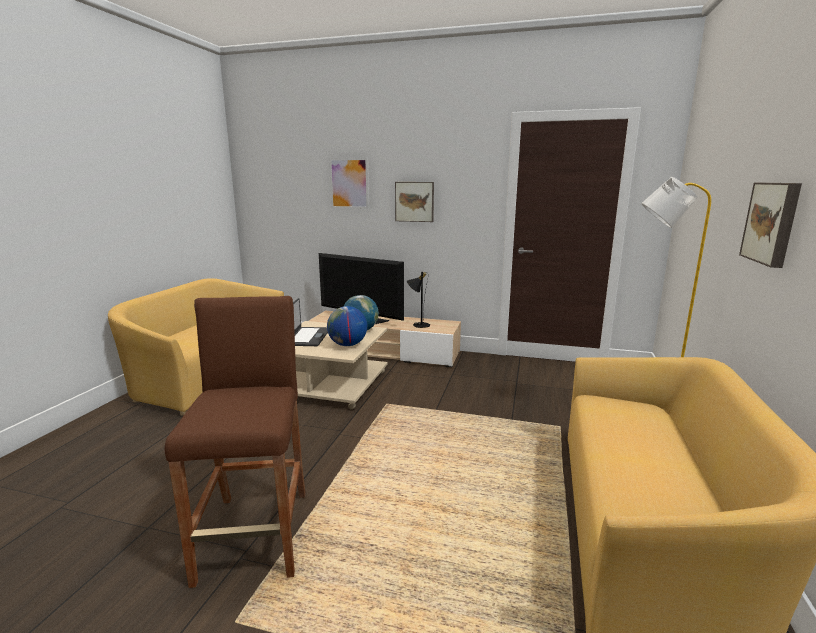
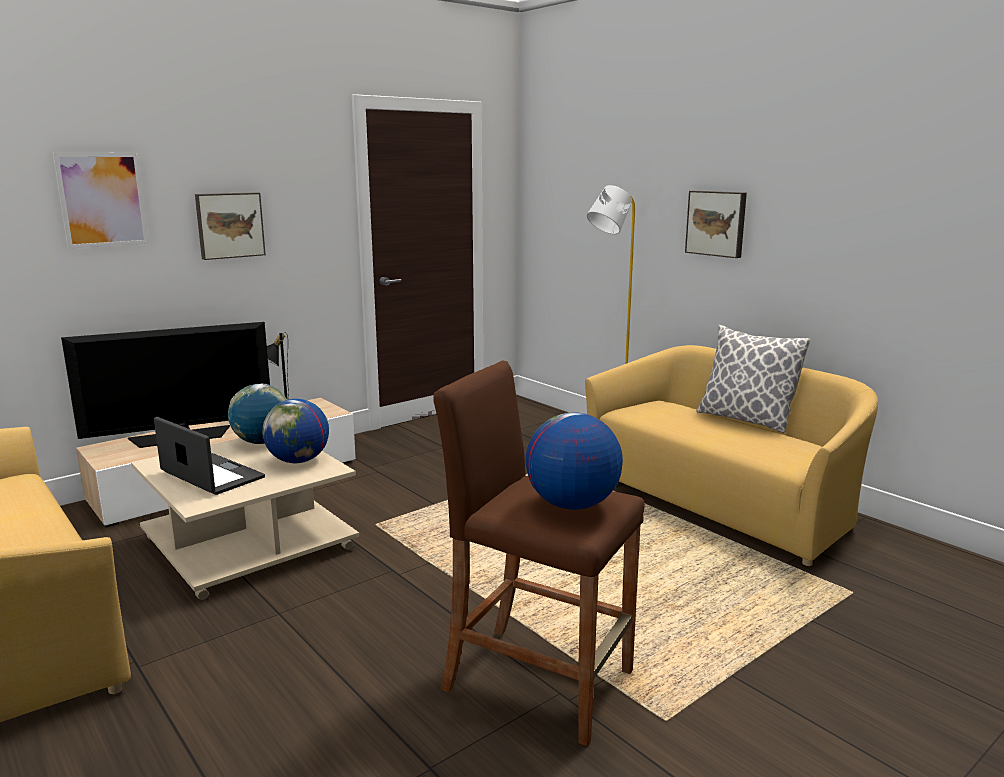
camera: 55 degrees left, 0 degrees up
none -> globe [525,412,623,510]
none -> pillow [696,325,810,433]

